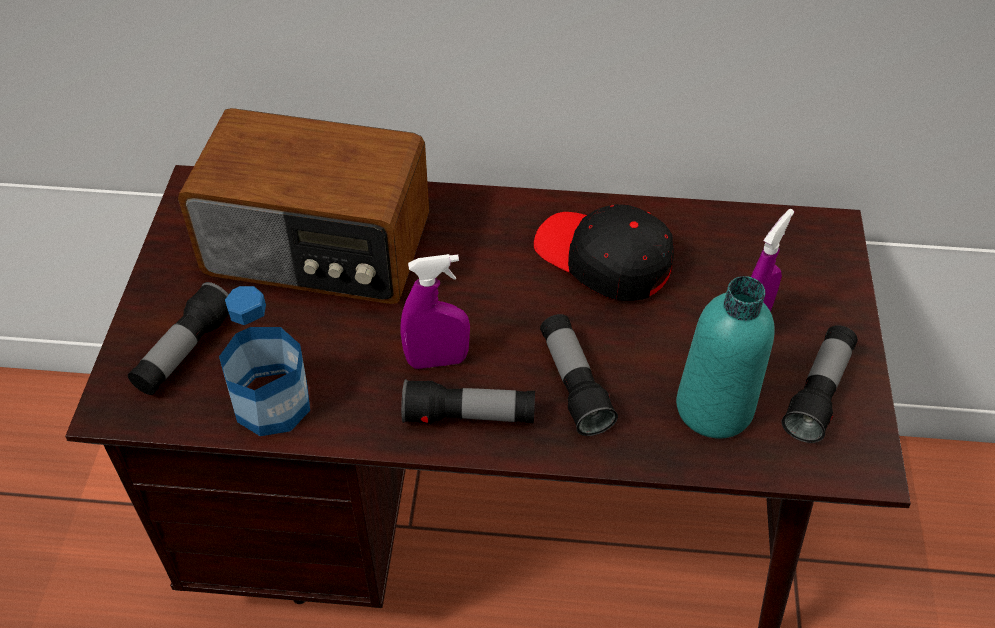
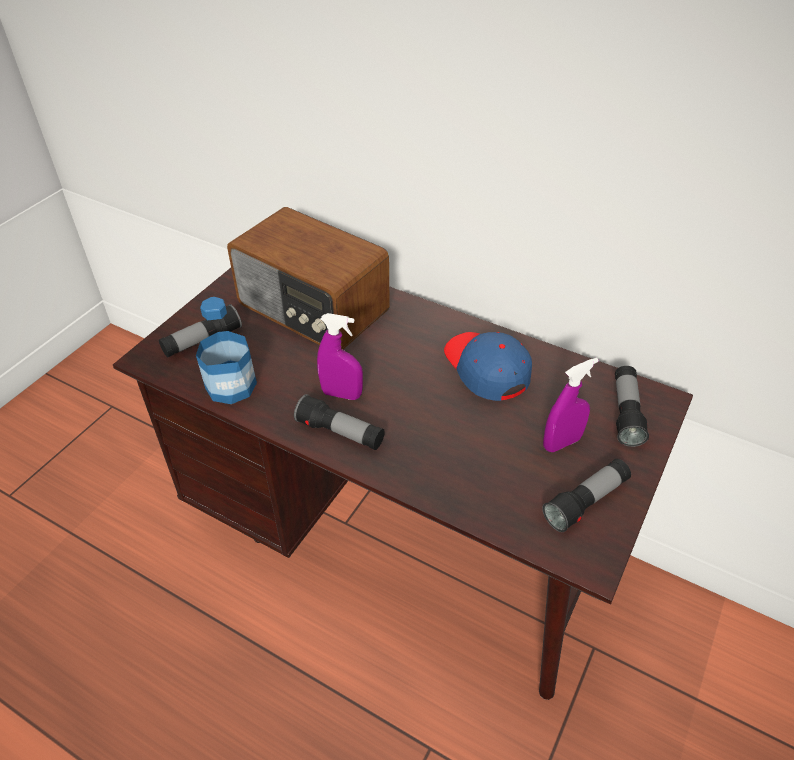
camera: 25 degrees right, 5 degrees down
black cap [534,204,674,301] -> blue cap [444,332,532,401]
flashlight [540,314,618,436] -> flashlight moved to [615,366,649,447]
turquoise bottle [676,276,775,439] -> none

